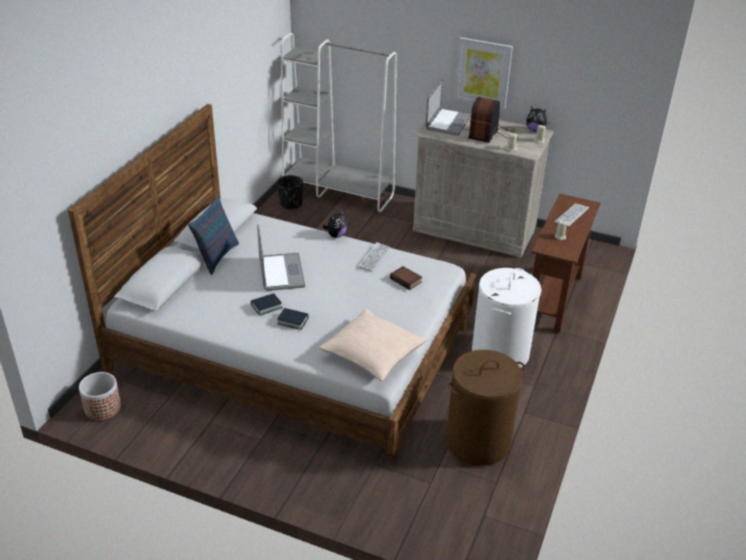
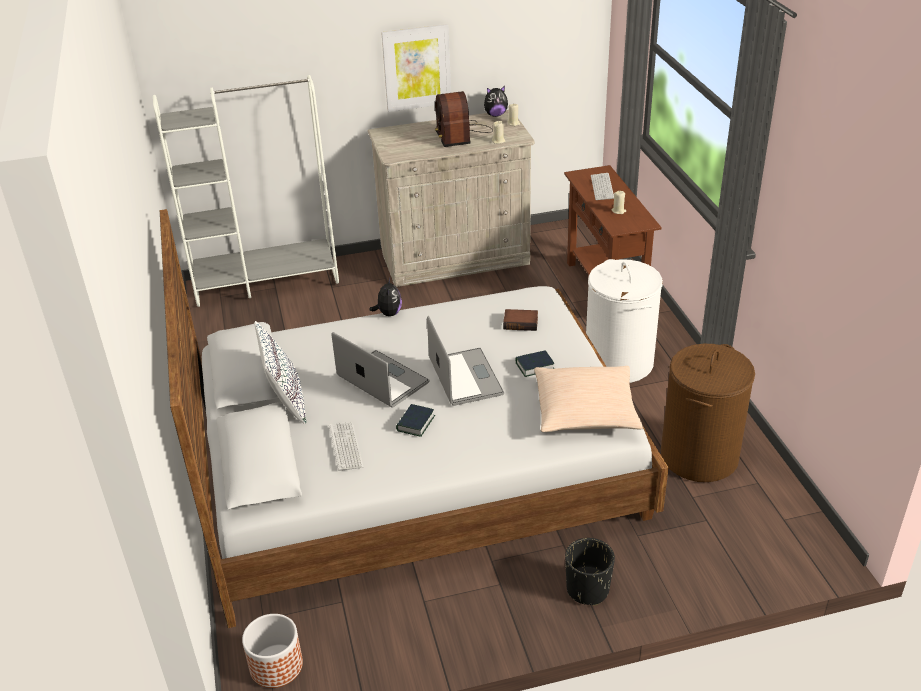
camera: 35 degrees left, 0 degrees up
blue pillow [188,196,239,275] -> white pillow [254,321,306,424]
black planter [277,175,303,210] -> black planter moved to [565,538,615,606]
book [277,308,308,330] -> book moved to [516,350,554,377]
keyboard [358,242,391,272] -> keyboard moved to [329,422,363,471]
laptop [425,78,471,136] -> laptop moved to [427,316,504,406]

